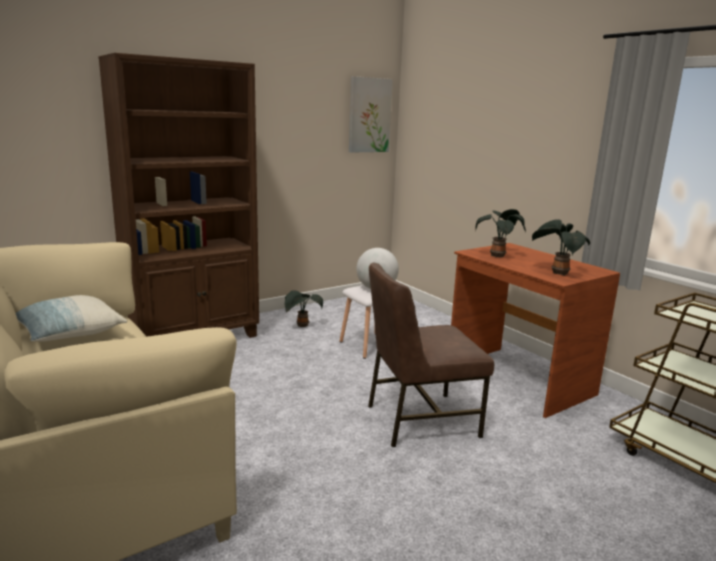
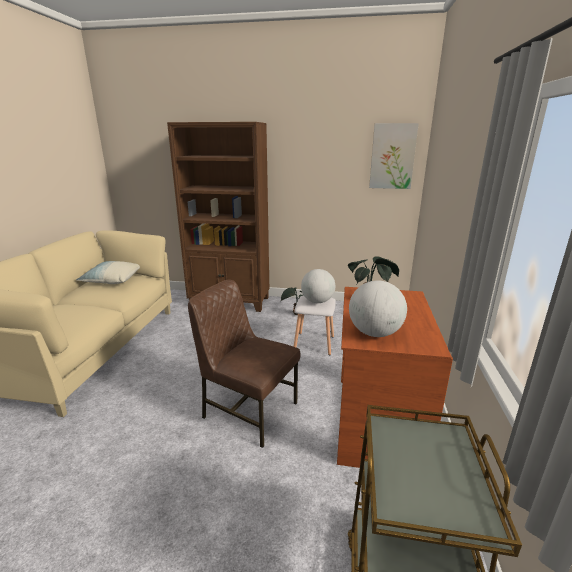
camera: 45 degrees right, 5 degrees up
potted plant [531,219,590,276] -> globe [349,280,407,337]

